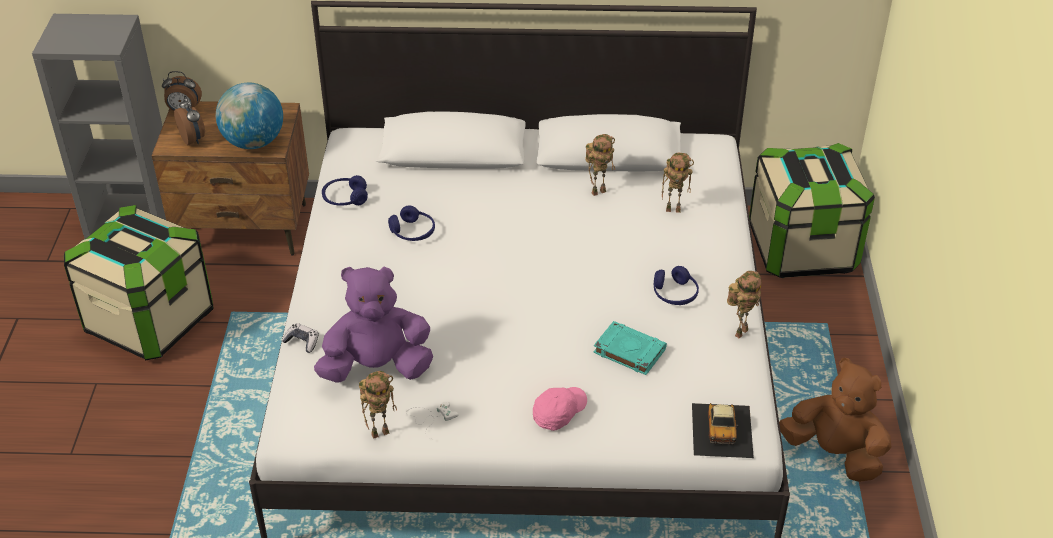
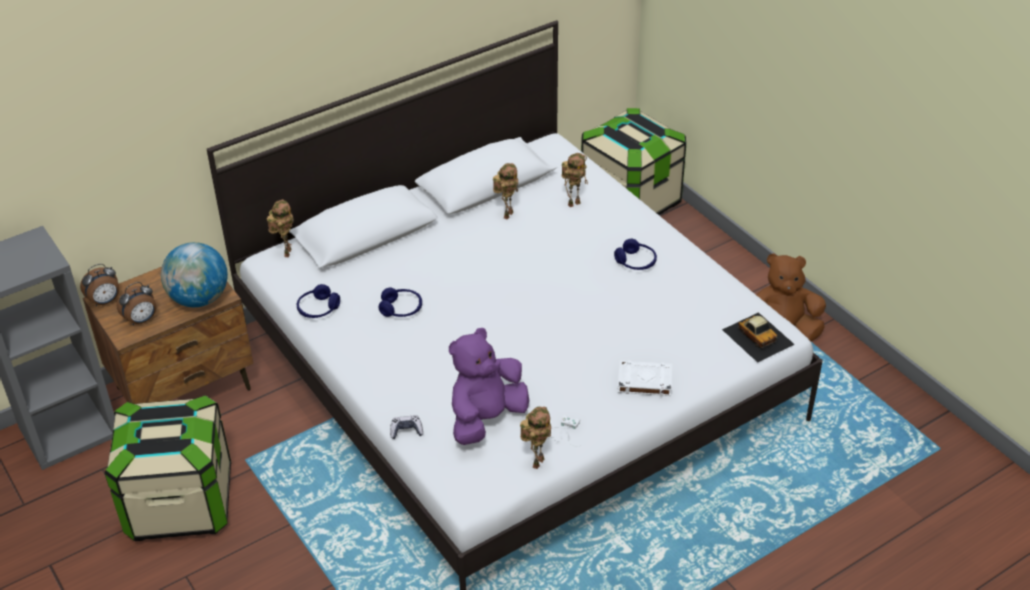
camera: 35 degrees left, 0 degrees up
alarm clock [174,96,205,145] -> alarm clock turned 120 degrees clockwise [117,282,156,325]
pink cap [533,387,587,431] -> white book [618,360,672,396]
turquoise book [593,321,667,375] -> none
toy robot [727,271,762,339] -> toy robot moved to [267,200,294,257]

